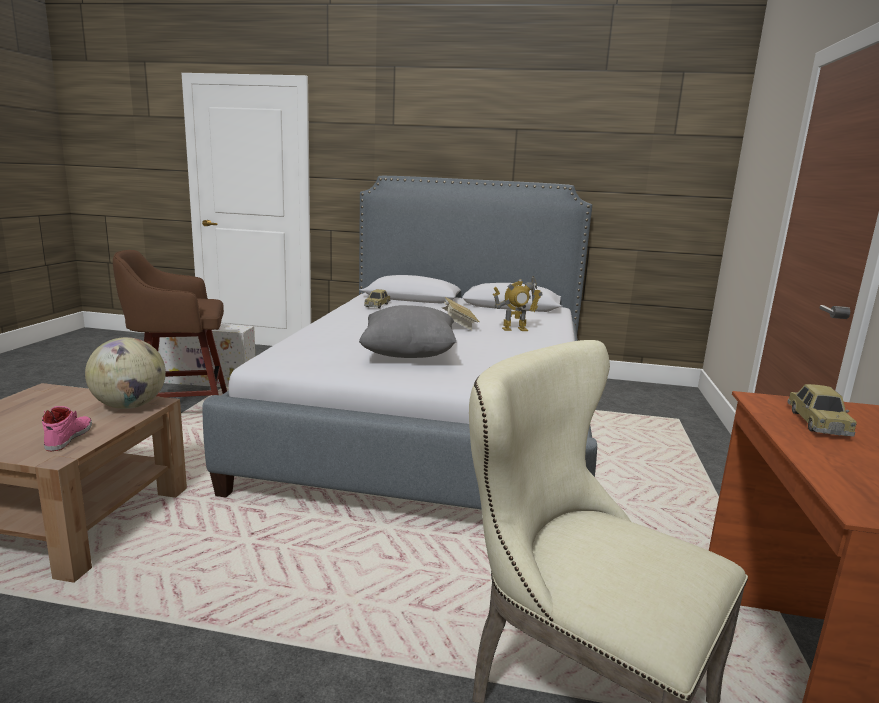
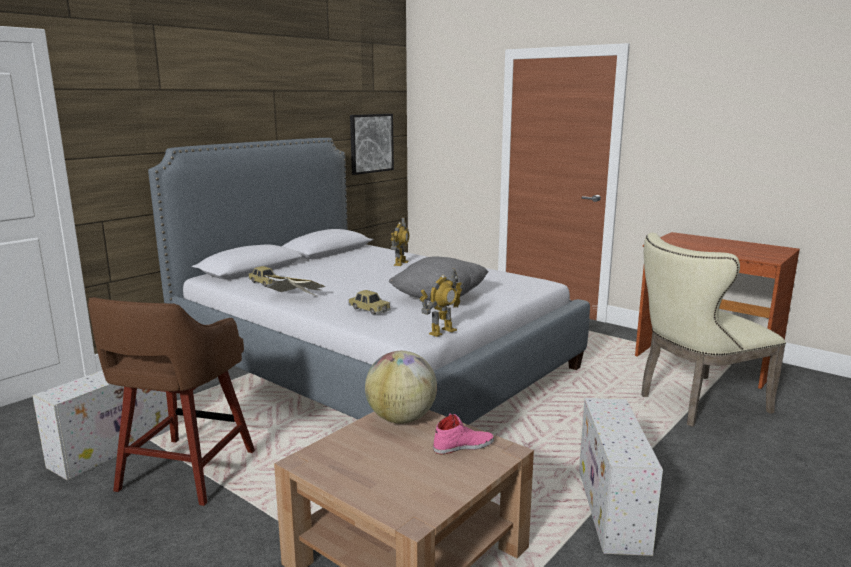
camera: 60 degrees left, 0 degrees up
pink shoe [42,406,92,451] -> pink shoe turned 135 degrees clockwise [433,413,494,455]
book [442,297,479,330] -> book moved to [264,275,325,296]
toy car [787,384,857,437] -> toy car moved to [349,290,391,315]
none -> picture [350,114,394,175]
none -> toy robot [420,268,464,337]
none -> white storage box [579,398,663,556]

